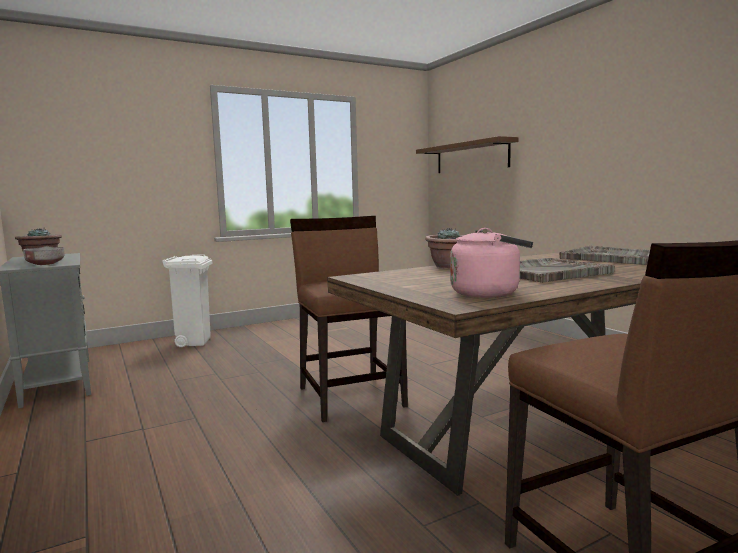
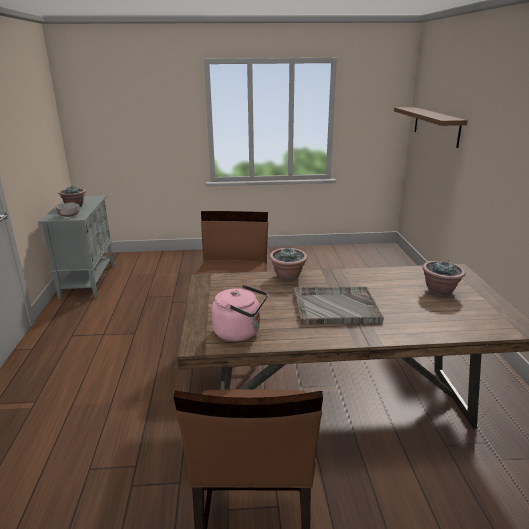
camera: 25 degrees right, 15 degrees up
white trash can [162,254,212,347] -> none
grey tray [559,246,650,265] -> potted plant [422,260,466,296]

